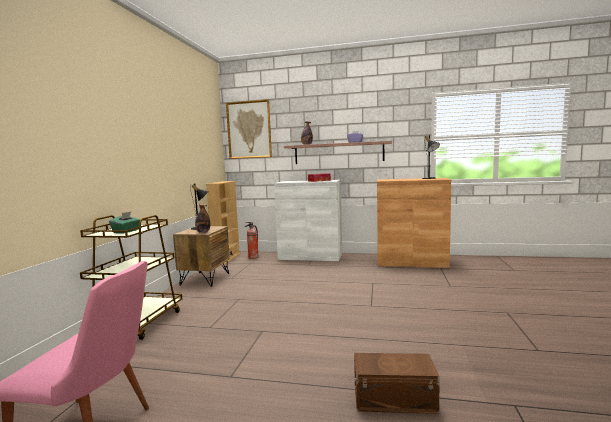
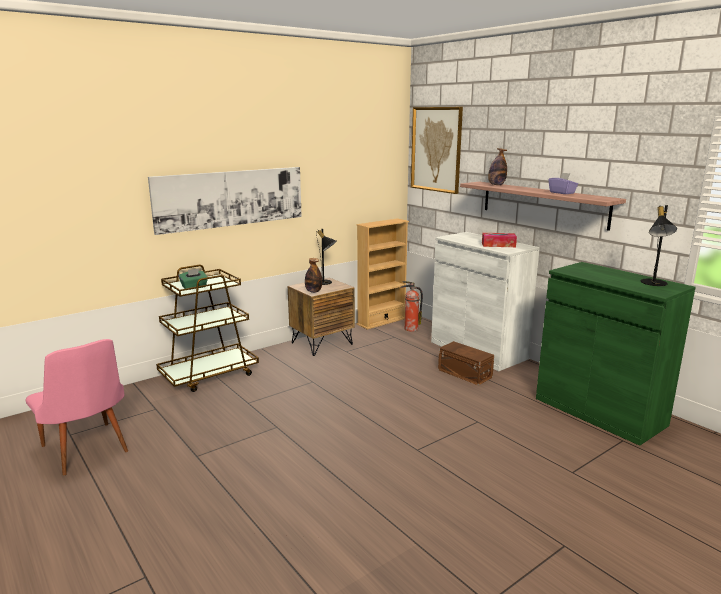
camera: 40 degrees right, 10 degrees up
brown storage box [354,353,440,414] -> brown storage box moved to [438,341,494,385]
brown cabinet [377,178,451,268] -> green cabinet [536,262,696,446]
none -> picture [148,167,302,235]

